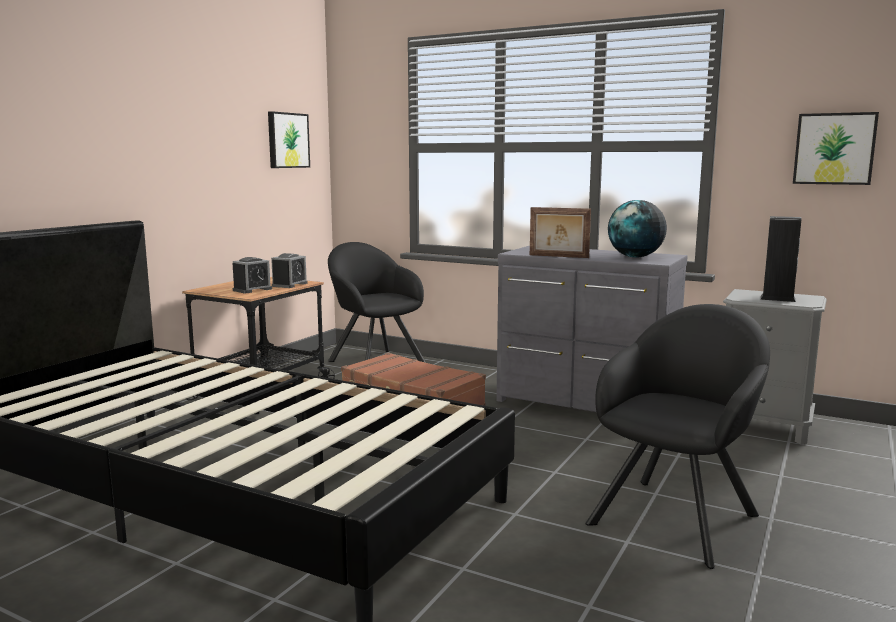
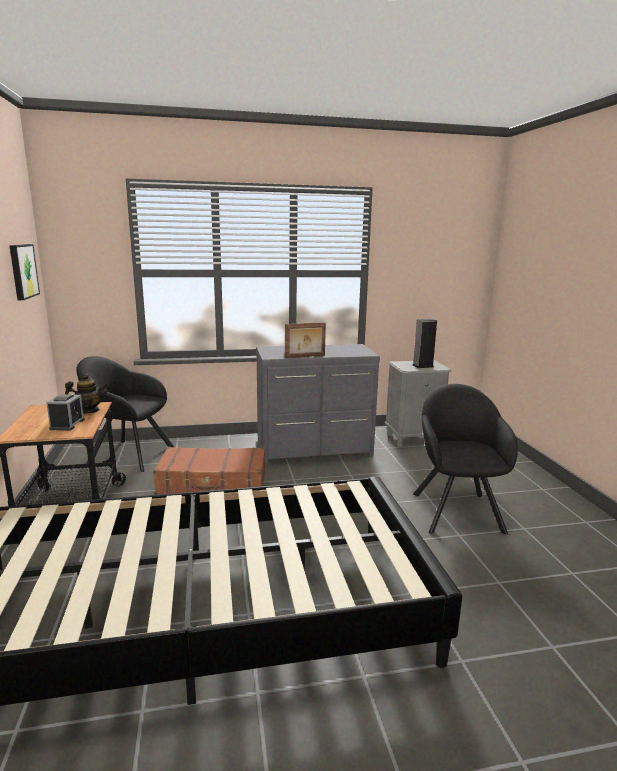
camera: 40 degrees left, 5 degrees up
alarm clock [271,253,307,288] -> teapot [65,374,109,413]
globe [608,200,667,258] -> none
picture [793,112,879,185] -> none

